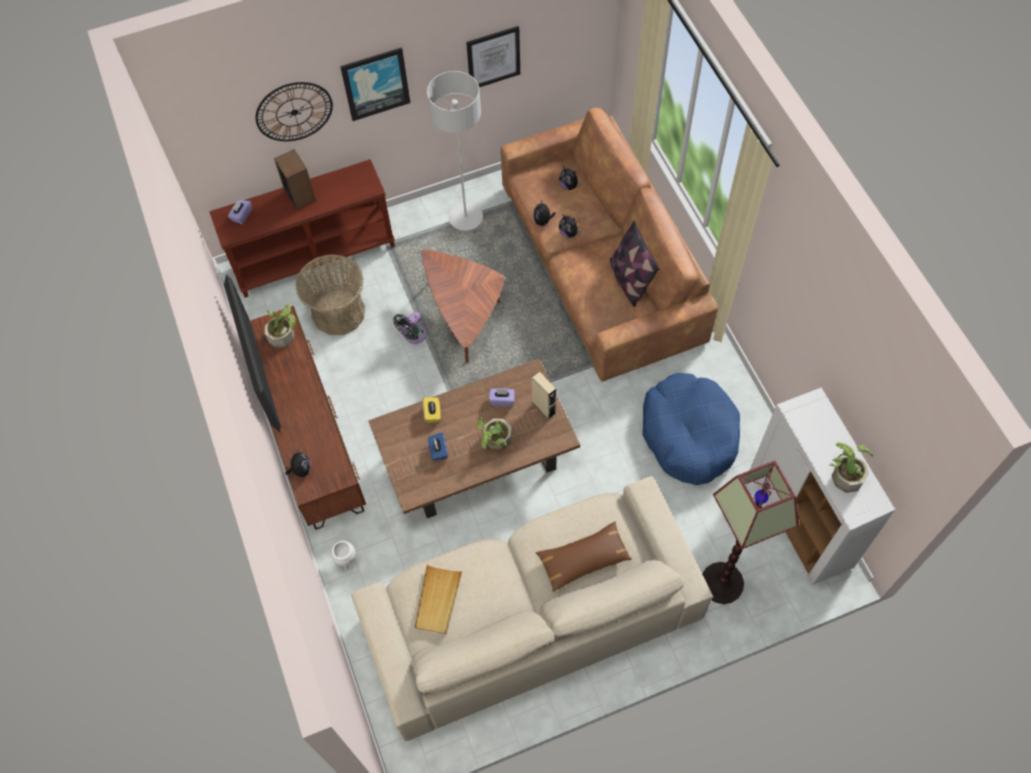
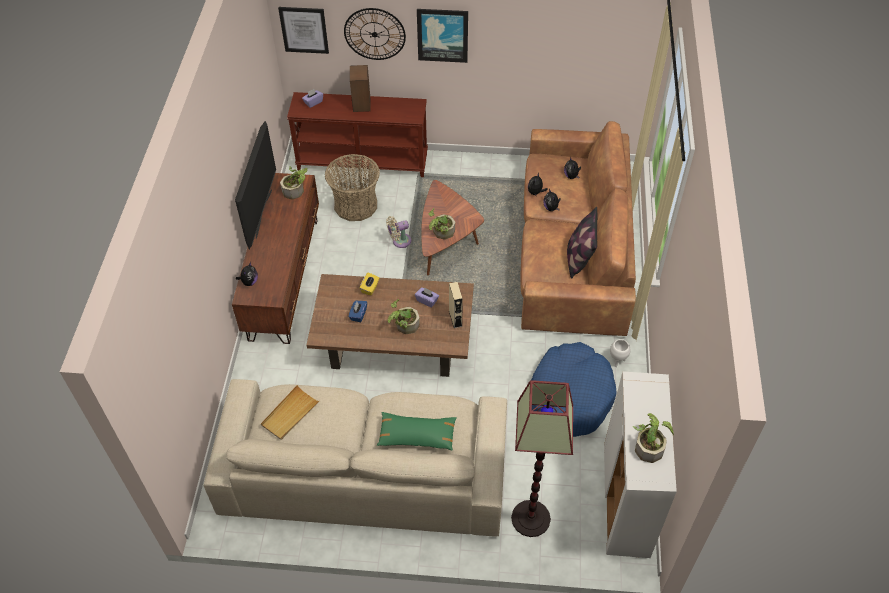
camera: 25 degrees right, 10 degrees down
white planter [331,541,356,570] -> white planter moved to [610,339,630,367]
black fan [393,311,427,344] -> beige fan [386,216,411,248]
grey floor lamp [427,71,483,231] -> none
picture [466,26,520,87] -> picture moved to [278,7,329,54]
brown pillow [536,521,632,592] -> green pillow [377,412,457,450]
none -> potted plant [428,208,455,240]

